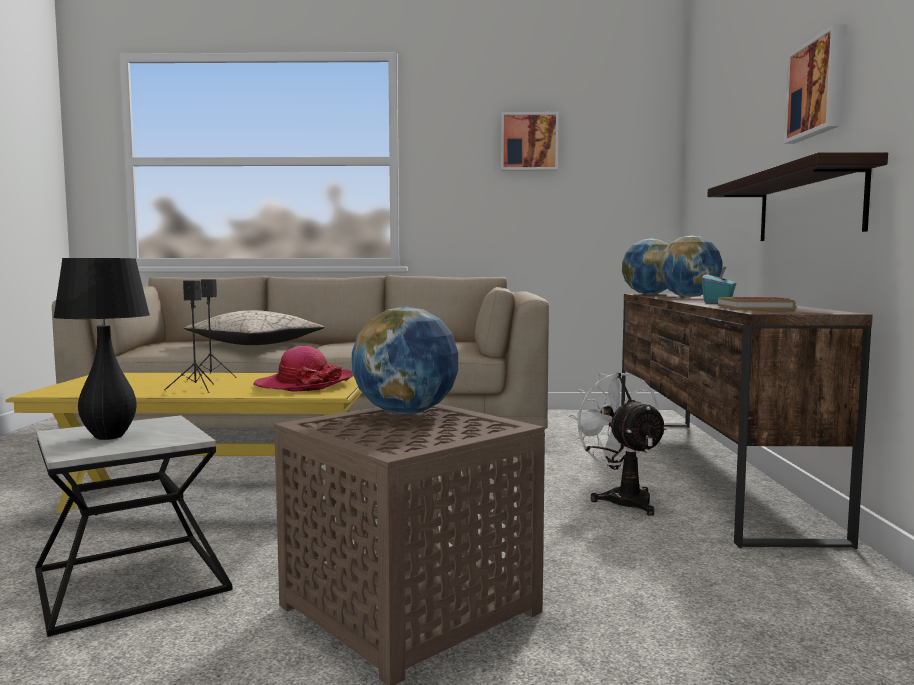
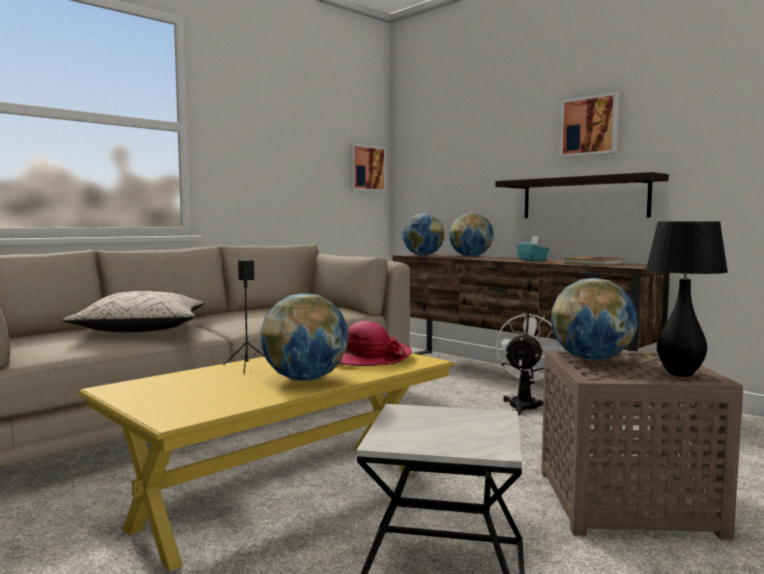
camera: 45 degrees left, 0 degrees up
black table lamp [53,258,150,440] -> black table lamp moved to [646,222,728,377]
black speaker [165,280,214,393] -> globe [260,293,348,381]
picture [501,112,559,171] -> picture moved to [349,144,386,192]
white fan [568,372,668,516] -> white fan turned 90 degrees clockwise [495,313,565,415]

